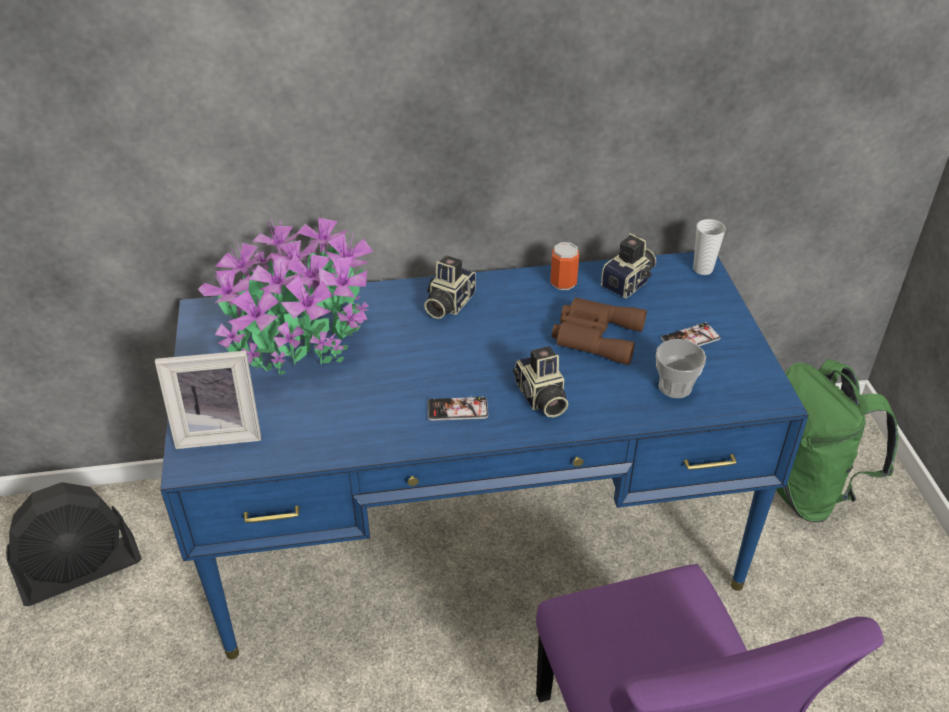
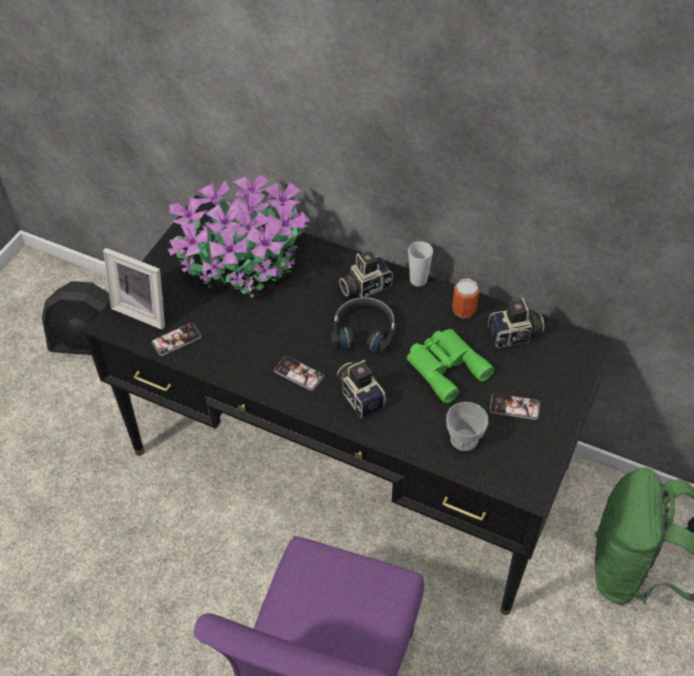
camera: 35 degrees right, 10 degrees up
blue desk [160,252,809,659] -> black desk [84,195,615,615]
camera [513,346,568,418] -> camera turned 135 degrees clockwise [337,360,387,418]
brown binoculars [552,297,647,365] -> green binoculars [407,329,495,404]
cup [693,219,726,275] -> cup moved to [408,241,433,287]
none -> phone [152,323,201,356]
none -> black headphones [332,297,395,353]

